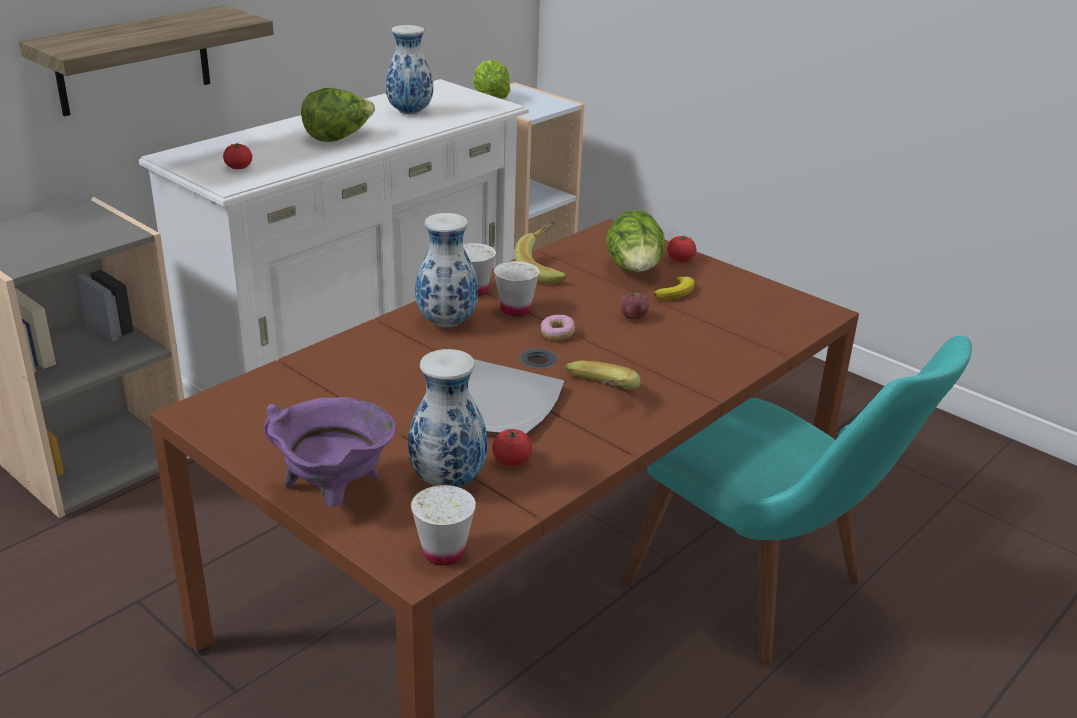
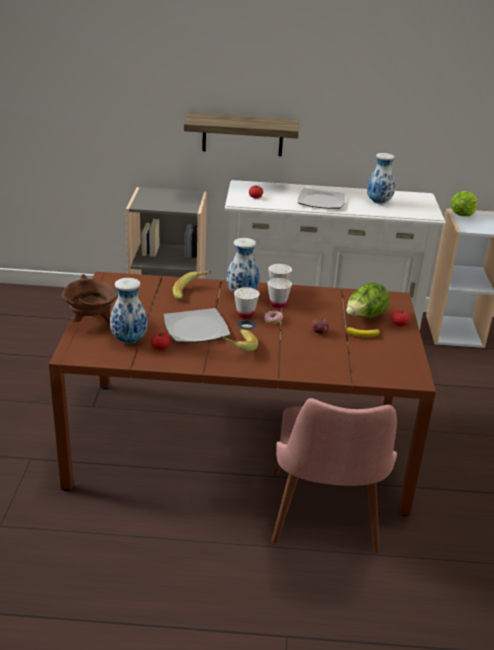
camera: 50 degrees right, 0 degrees up
purple cooking pot [264,397,396,507] -> brown cooking pot [62,274,118,325]
lettuce [301,88,375,142] -> plate [298,188,345,209]
white cup [411,485,476,566] -> white cup moved to [234,287,259,319]
banana [515,222,567,284] -> banana moved to [173,271,211,300]
turquoise chair [623,336,972,666] -> pink chair [271,398,397,553]

